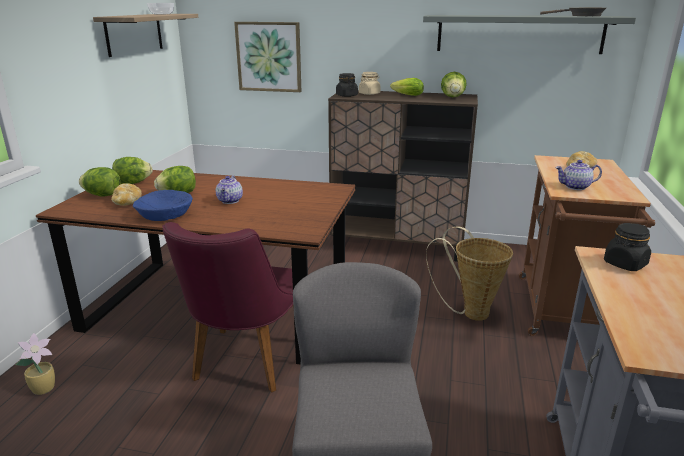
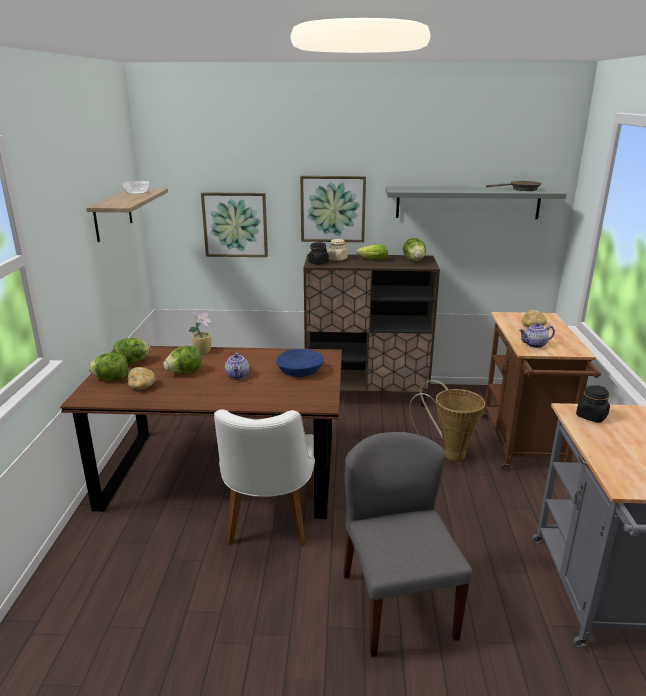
camera: 10 degrees left, 0 degrees up
potted plant [16,333,55,395] -> potted plant moved to [188,308,212,354]
blue bowl [133,190,193,221] -> blue bowl moved to [276,349,324,377]
purple chair [162,222,294,393] -> white chair [214,409,315,547]
none -> picture [300,176,366,242]

